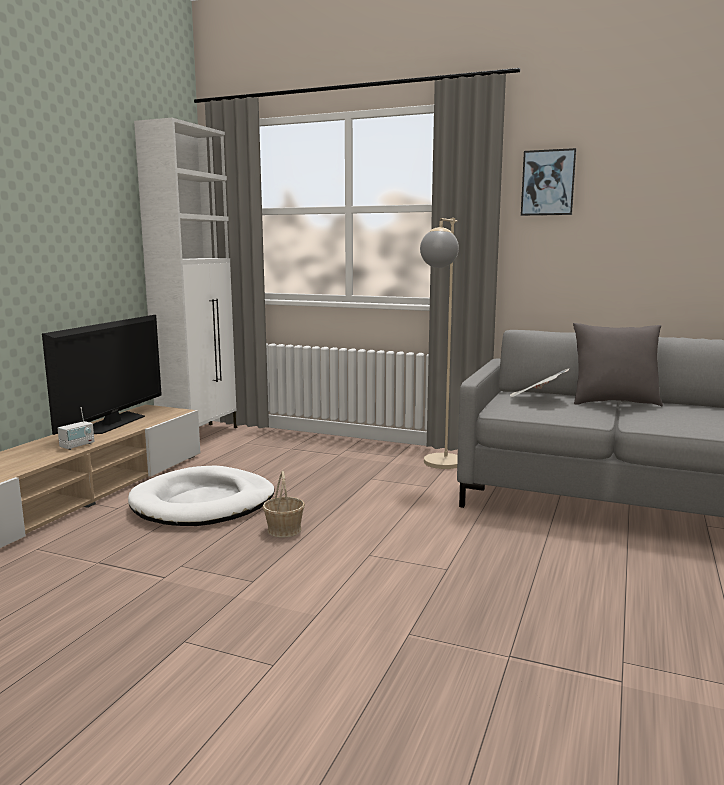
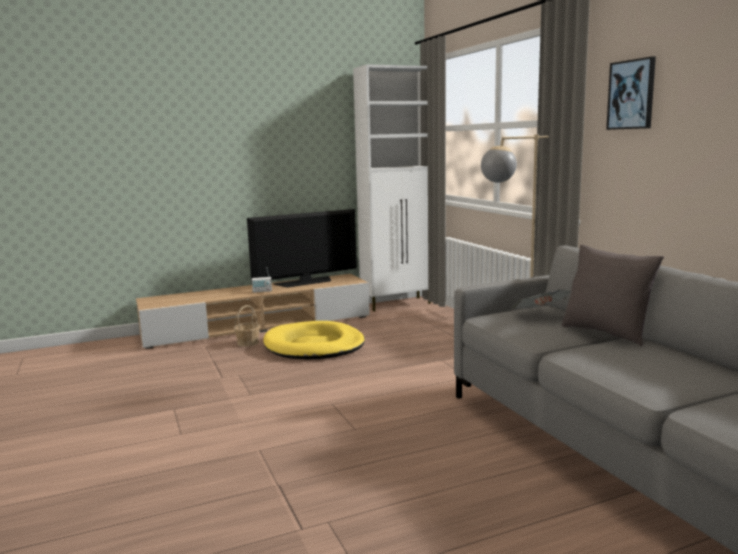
camera: 45 degrees right, 0 degrees up
white dog bed [128,466,274,526] -> yellow dog bed [264,321,365,359]
basket [262,471,305,538] -> basket moved to [233,305,261,347]

